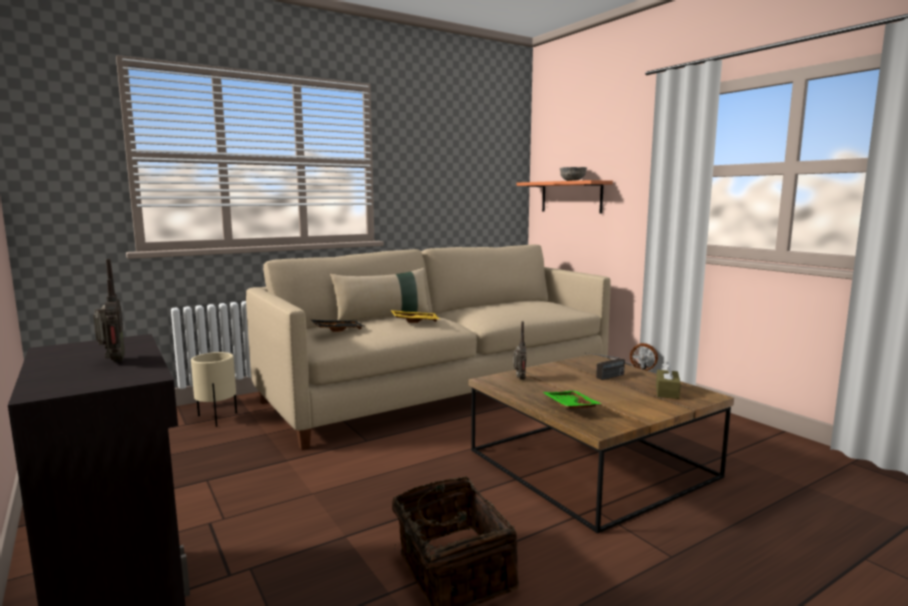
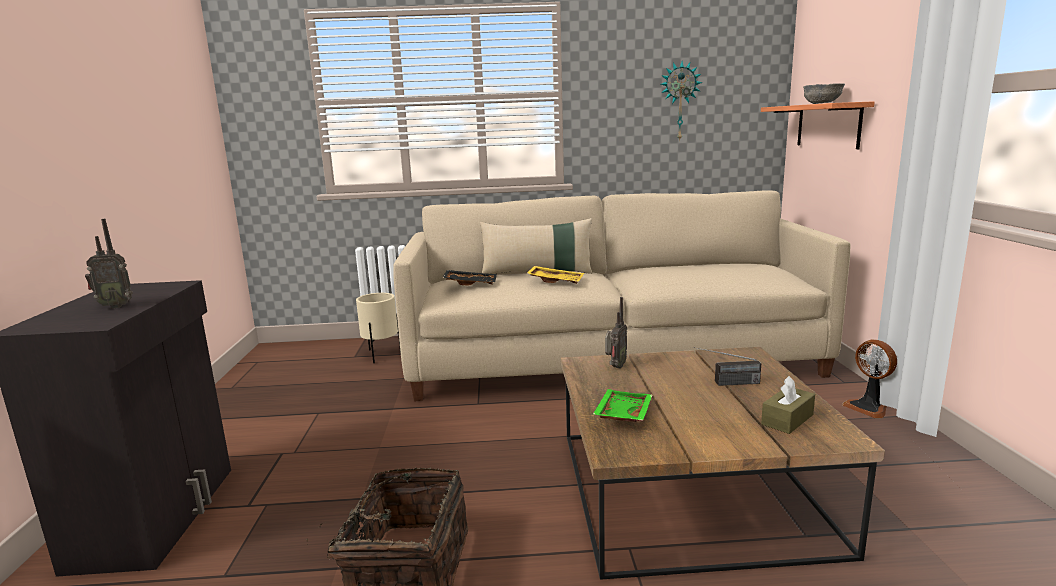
camera: 30 degrees right, 5 degrees up
radio [93,259,125,362] -> radio turned 75 degrees clockwise [85,219,133,308]
none -> wall clock [661,61,702,141]

